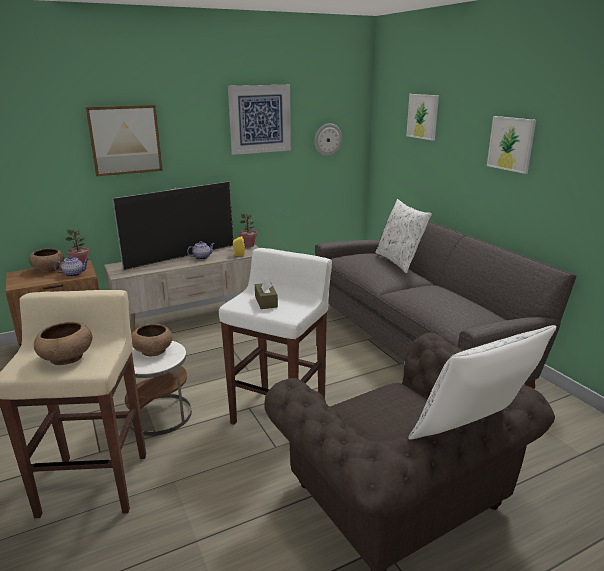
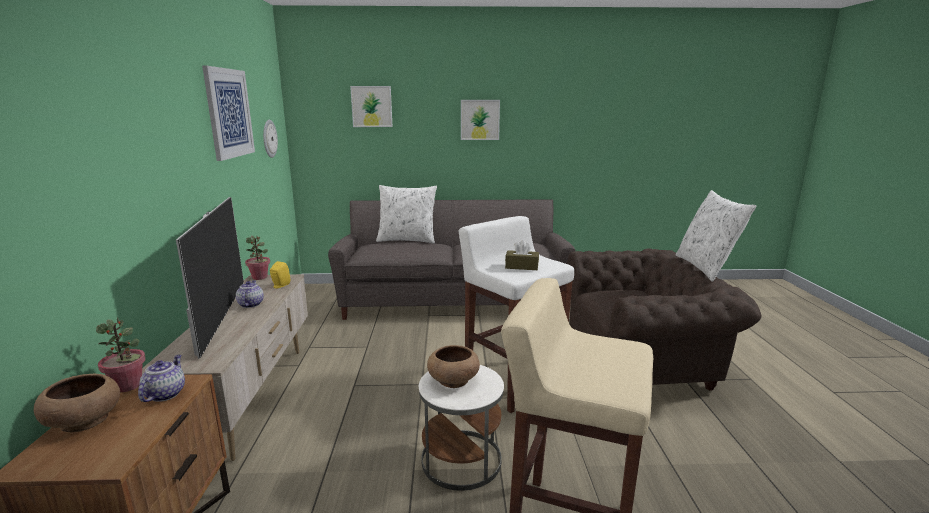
camera: 65 degrees left, 5 degrees down
brown bowl [34,322,92,365] -> none
picture [85,105,163,176] -> none

